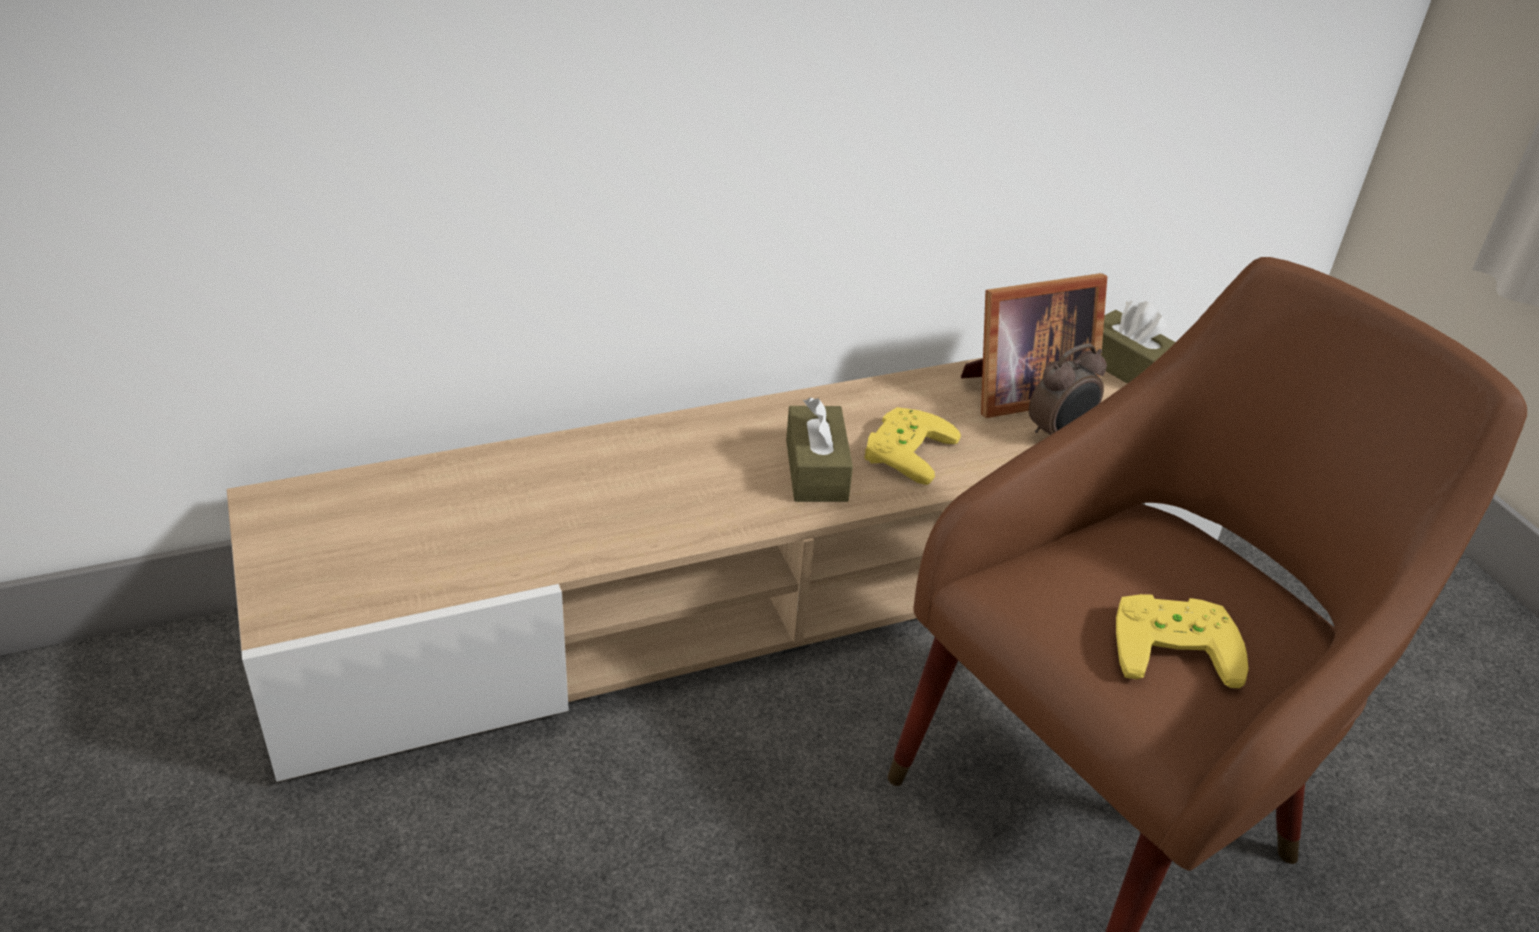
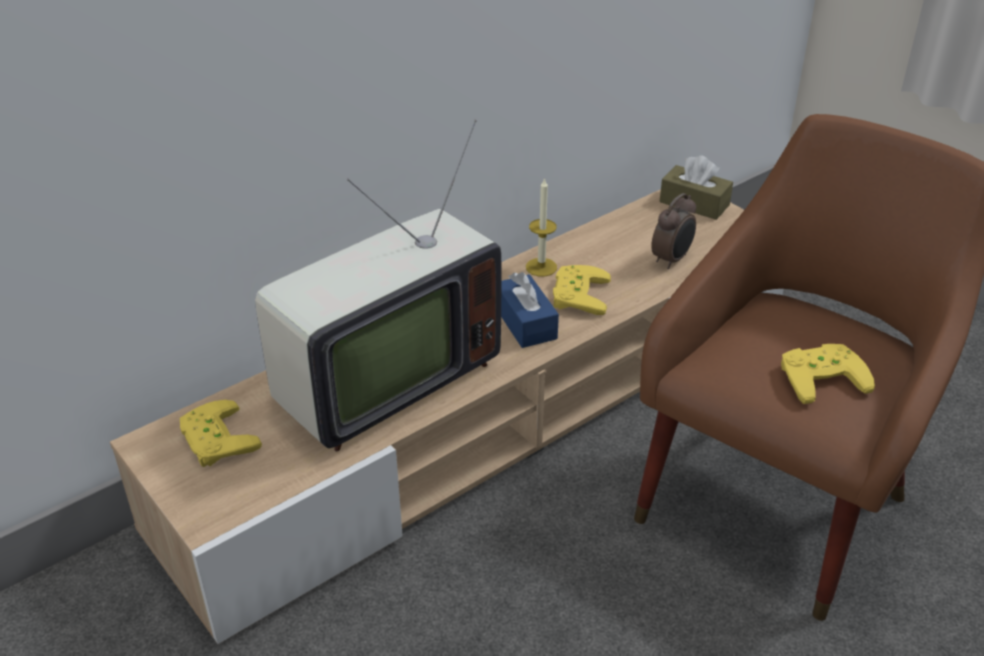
camera: 15 degrees left, 0 degrees up
brown tissue box [786,397,853,502] -> blue tissue box [501,272,559,348]
picture frame [961,273,1107,418] -> none
none -> yellow game controller [180,400,262,467]
none -> television [255,119,501,451]
none -> candle [526,178,557,277]

